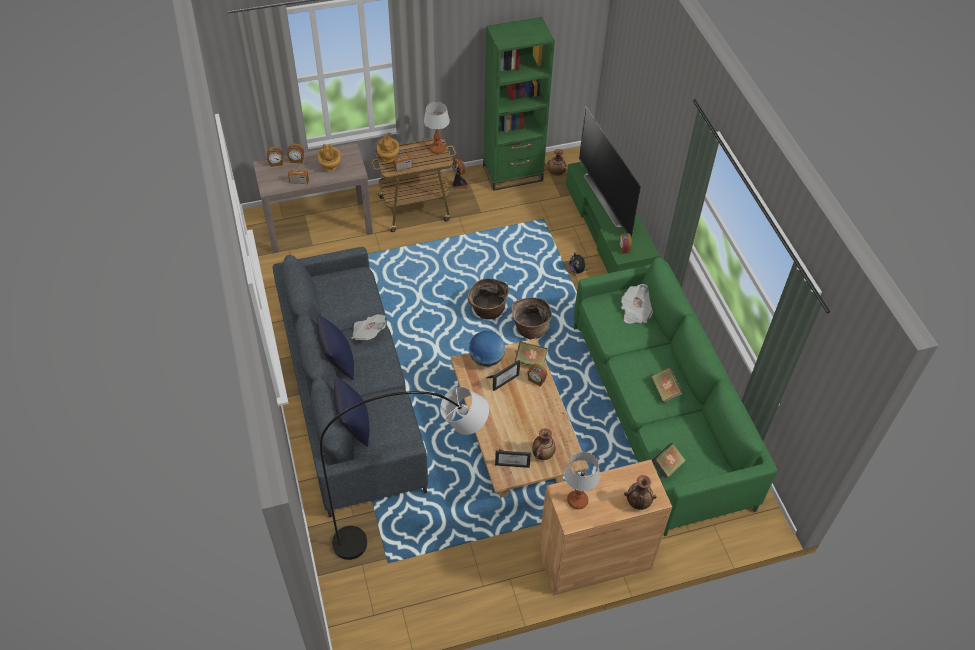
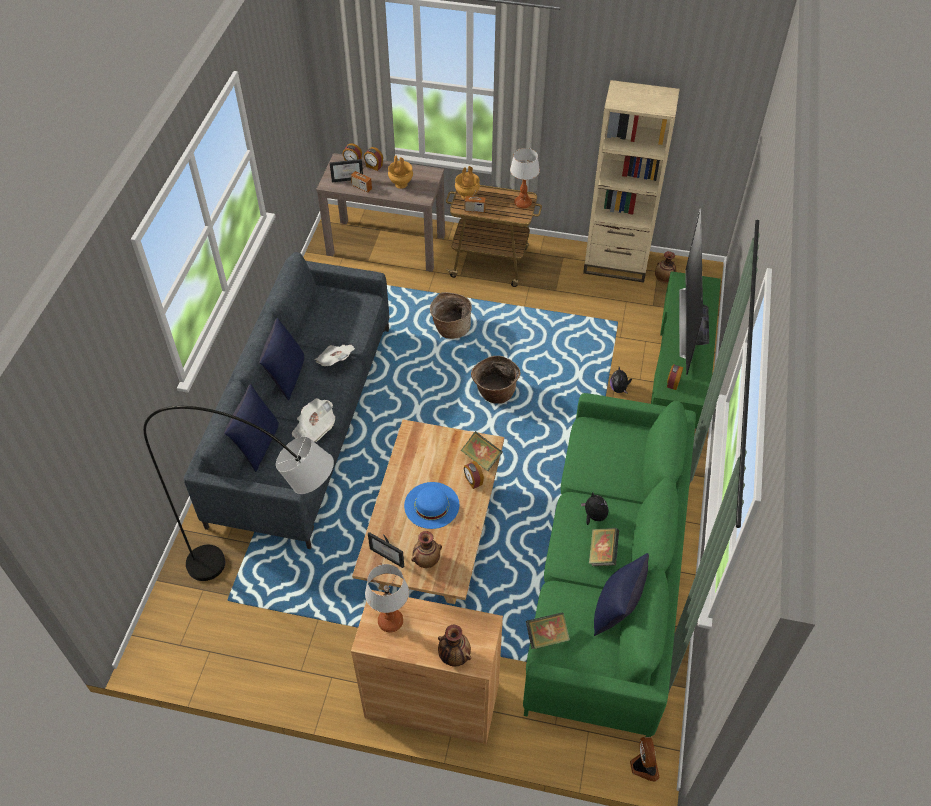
camera: 30 degrees right, 0 degrees up
fan [451,157,470,189] -> fan moved to [630,737,660,782]
globe [469,331,505,367] -> none
green bookcase [483,17,555,191] -> beige bookcase [583,80,680,283]
picture frame [487,360,520,391] -> picture frame moved to [330,159,363,182]
basket [512,297,552,340] -> basket moved to [430,292,472,339]
newspaper [621,284,653,323] -> newspaper moved to [292,398,335,442]
none -> blue hat [404,482,460,529]
none -> plush toy [581,492,608,525]
none -> blue pillow [594,553,649,636]

